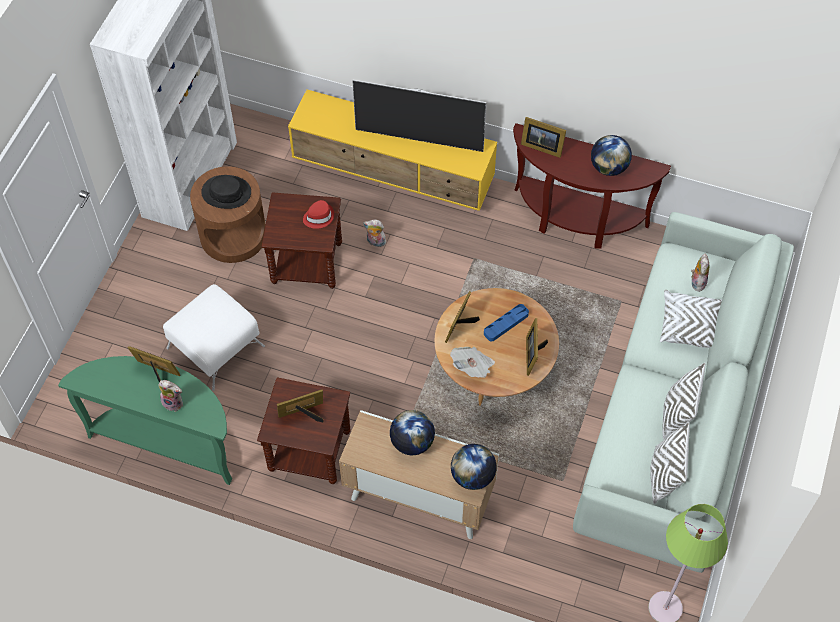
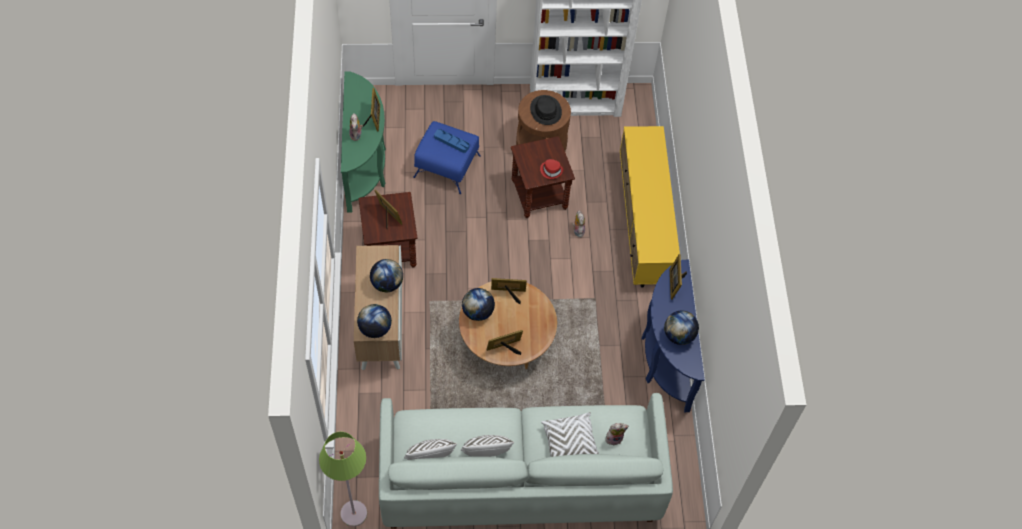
camera: 65 degrees right, 0 degrees up
white ottoman [163,284,265,391] -> blue ottoman [413,121,481,194]
television [352,80,487,152] -> none
newspaper [450,347,495,378] -> globe [462,288,495,321]
blue tray [484,304,529,342] -> blue tray moved to [434,129,469,153]
brown console table [513,123,671,249] -> blue console table [642,260,705,412]

